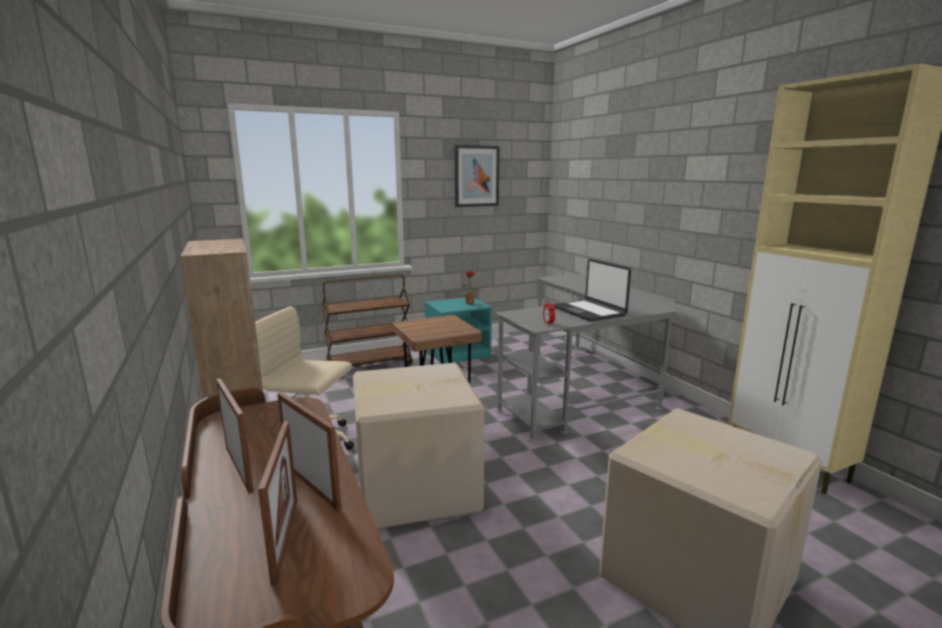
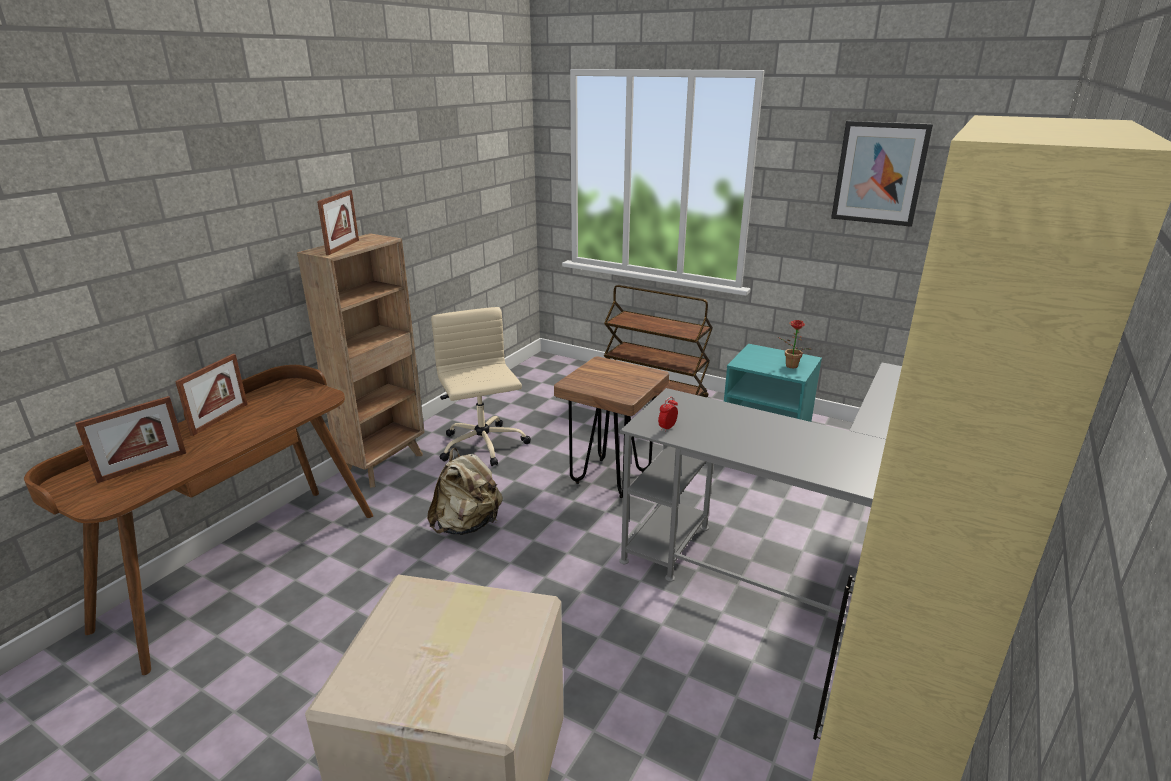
camera: 55 degrees right, 10 degrees up
picture frame [278,392,341,510] -> picture frame moved to [317,190,359,255]
cardboard box [353,363,484,529] -> beige backpack [427,448,503,535]
laptop [552,259,631,321] -> none

